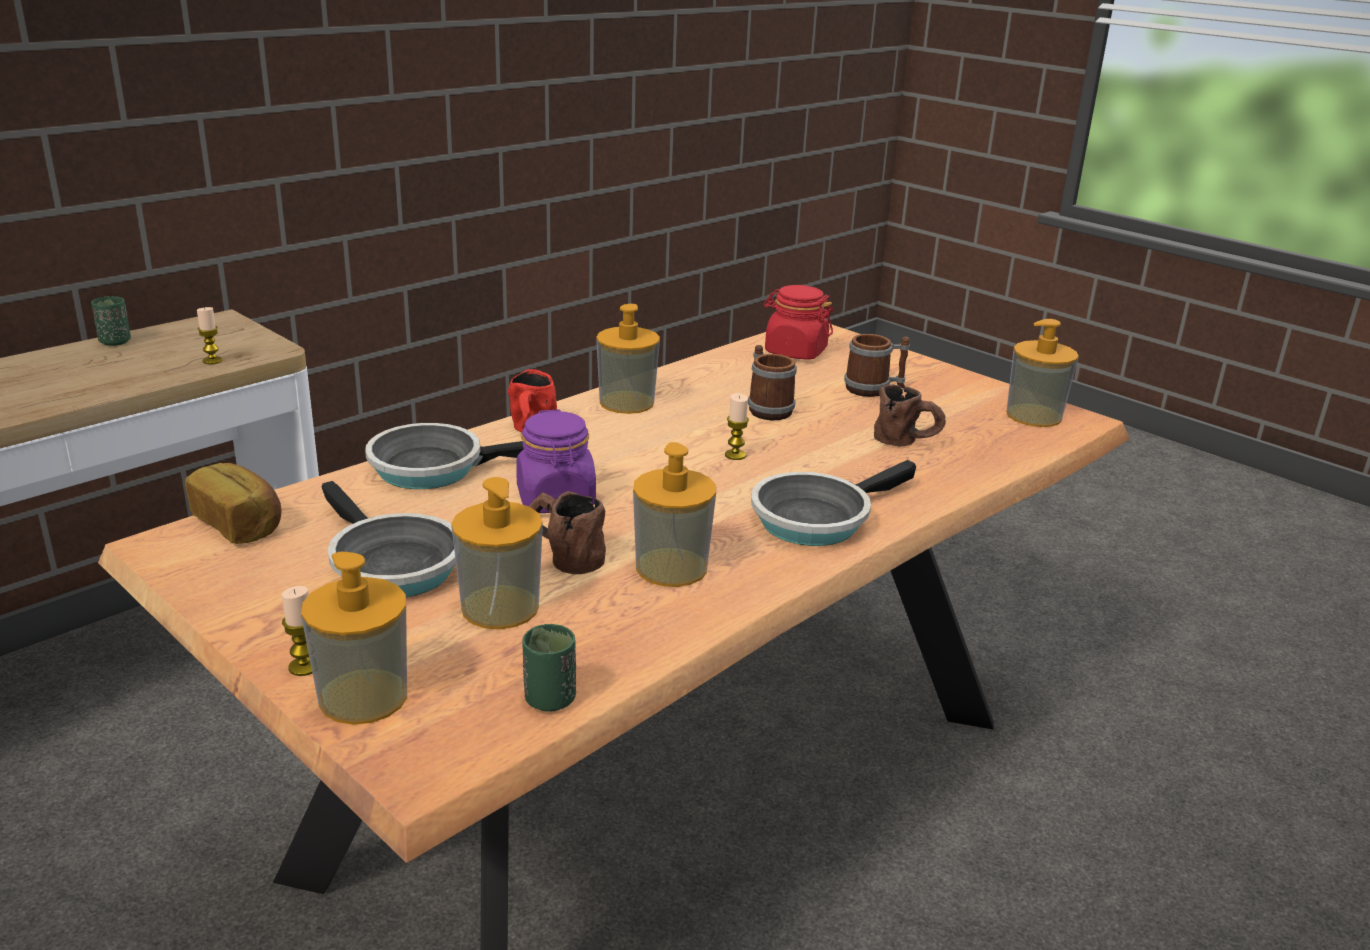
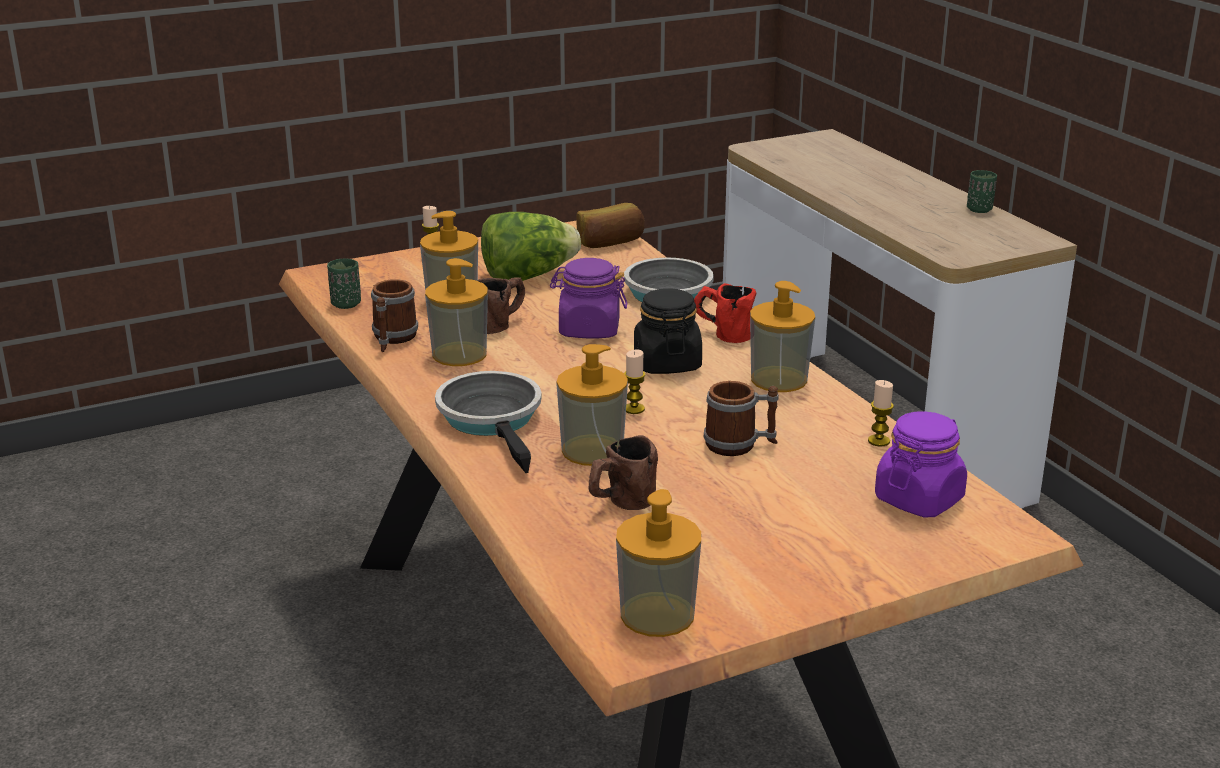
camera: 110 degrees right, 0 degrees up
candle [197,307,222,364] -> candle moved to [868,380,894,447]
soap dispenser [301,552,407,725] -> soap dispenser moved to [556,344,628,466]
frying pan [321,481,456,597] -> lettuce [481,212,581,281]
red jar [764,285,833,360] -> purple jar [875,411,967,517]
mug [844,334,910,397] -> mug moved to [371,279,418,352]
none -> black jar [634,288,702,374]

